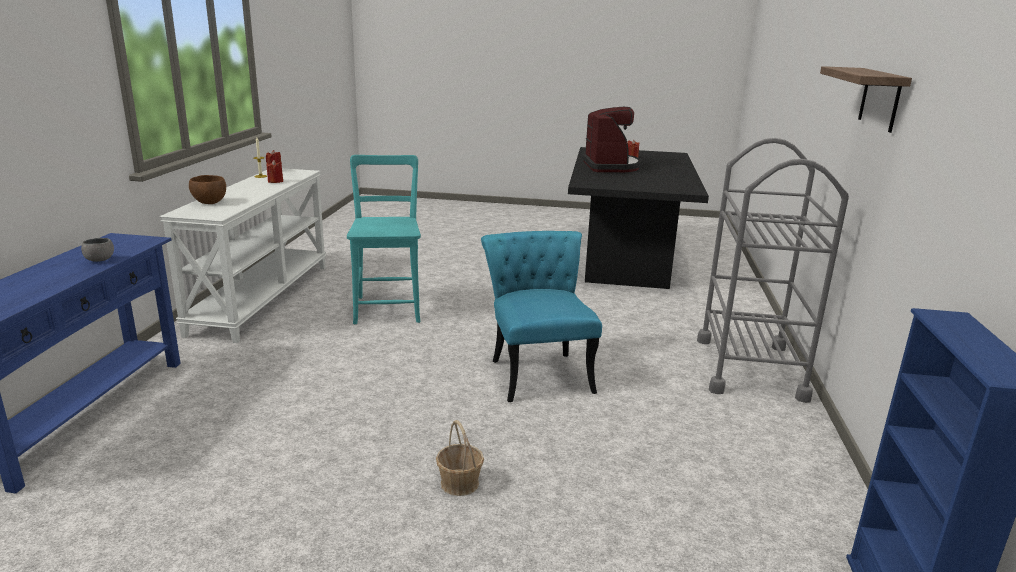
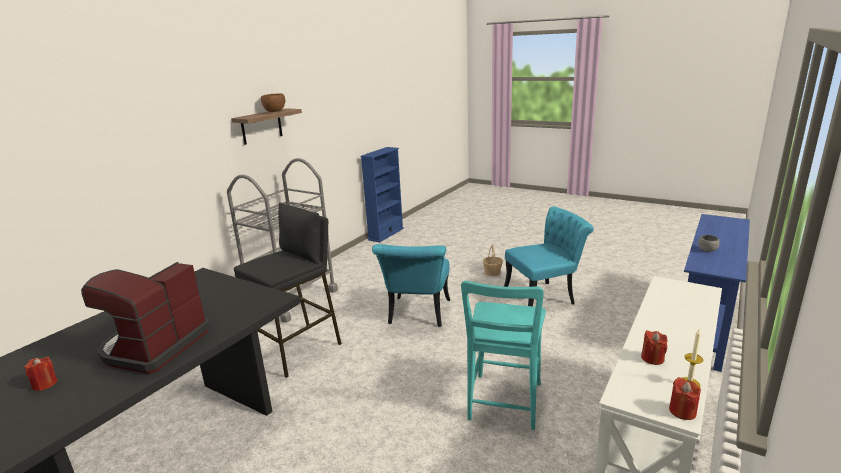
camera: 155 degrees left, 0 degrees up
brown bowl [189,175,226,204] -> brown bowl moved to [261,93,285,112]
none -> black stool [234,203,341,378]
none -> turquoise chair [504,206,594,306]

